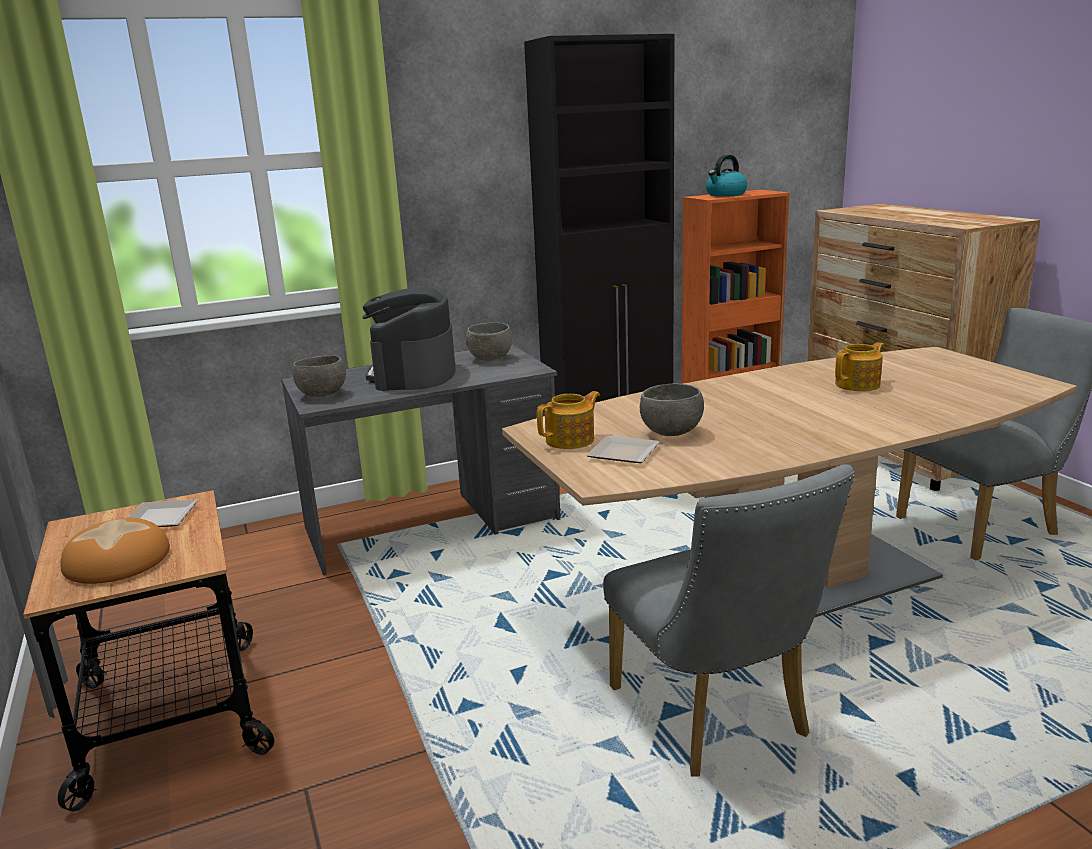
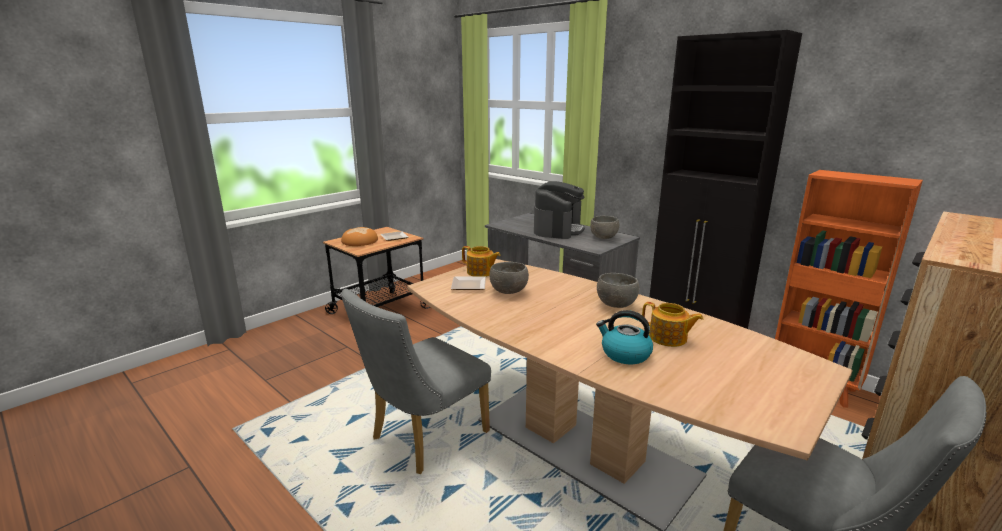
camera: 65 degrees right, 0 degrees up
grey bowl [292,355,346,397] -> grey bowl moved to [597,273,639,308]
coffee machine [362,287,456,391] -> coffee machine turned 135 degrees clockwise [534,181,585,239]
kettle [706,155,747,197] -> kettle moved to [596,310,653,364]

